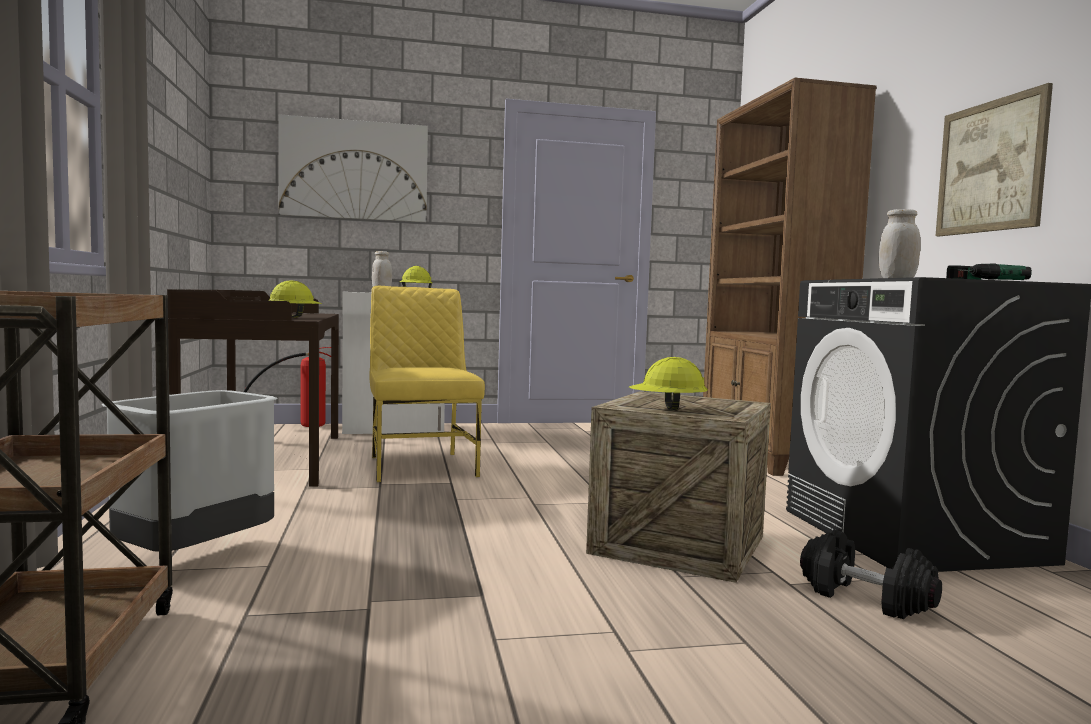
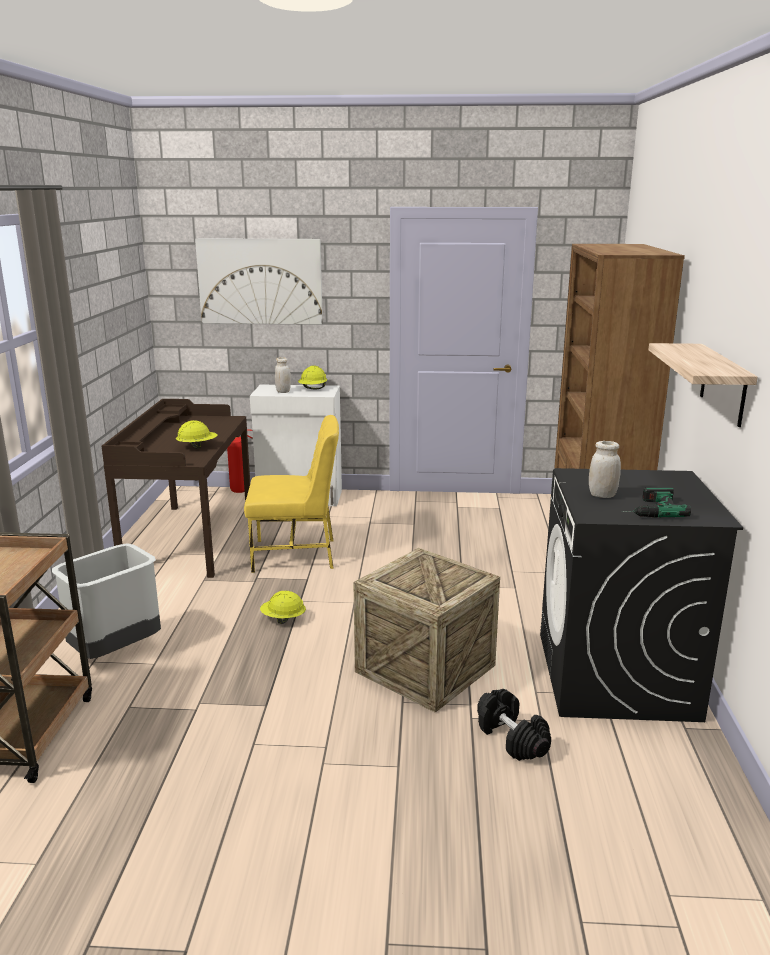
camera: 15 degrees right, 15 degrees up
yellow chair [369,286,485,482] -> yellow chair turned 90 degrees clockwise [244,415,339,573]
yellow hard hat [629,357,708,410] -> yellow hard hat moved to [260,591,306,624]
picture [936,83,1053,236] -> shelf [648,343,758,427]

